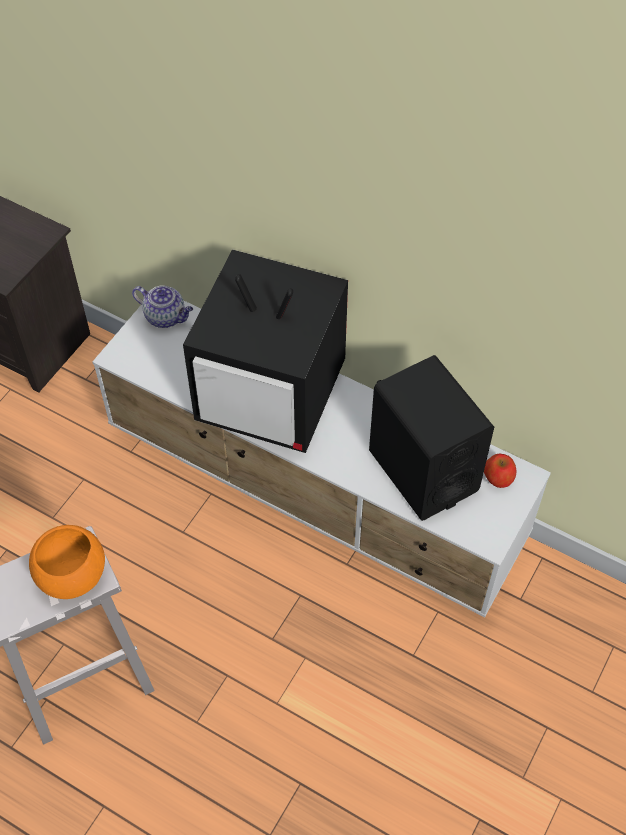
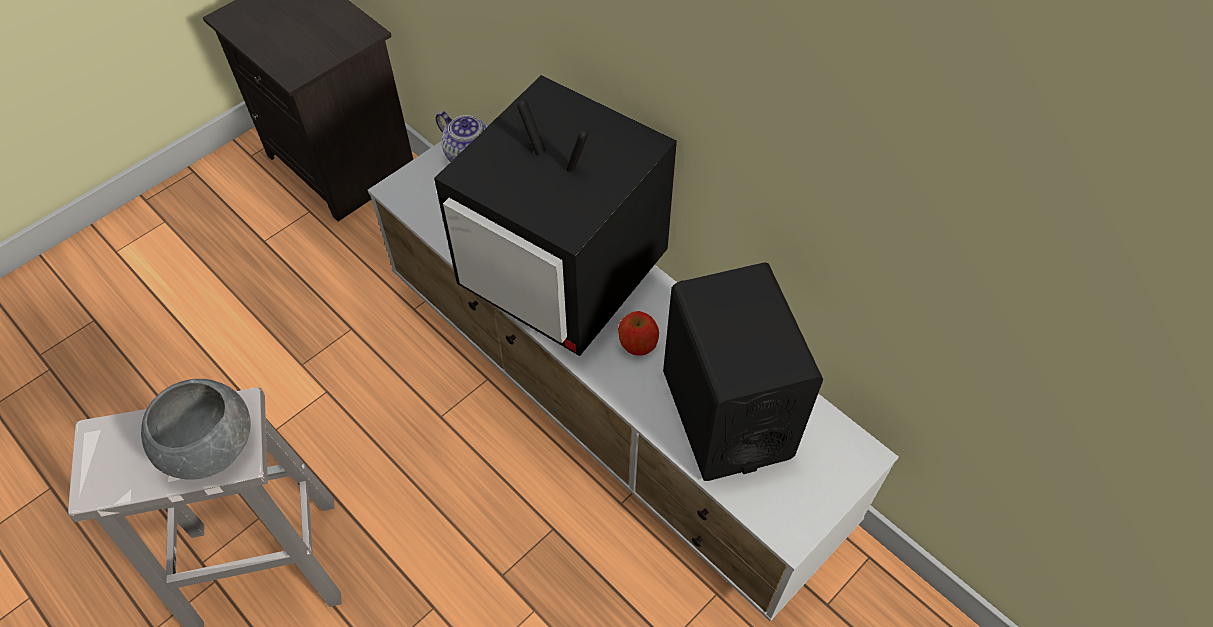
camera: 15 degrees right, 0 degrees up
orange bowl [29,525,105,599] -> grey bowl [141,379,251,480]
apple [484,454,516,488] -> apple moved to [618,311,659,356]

